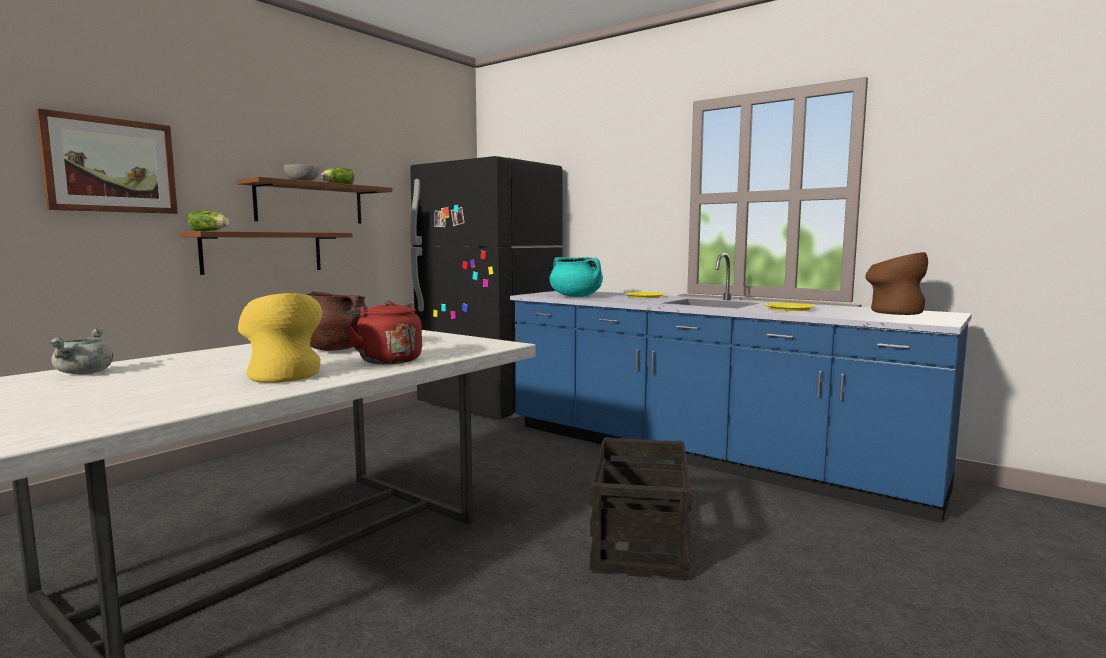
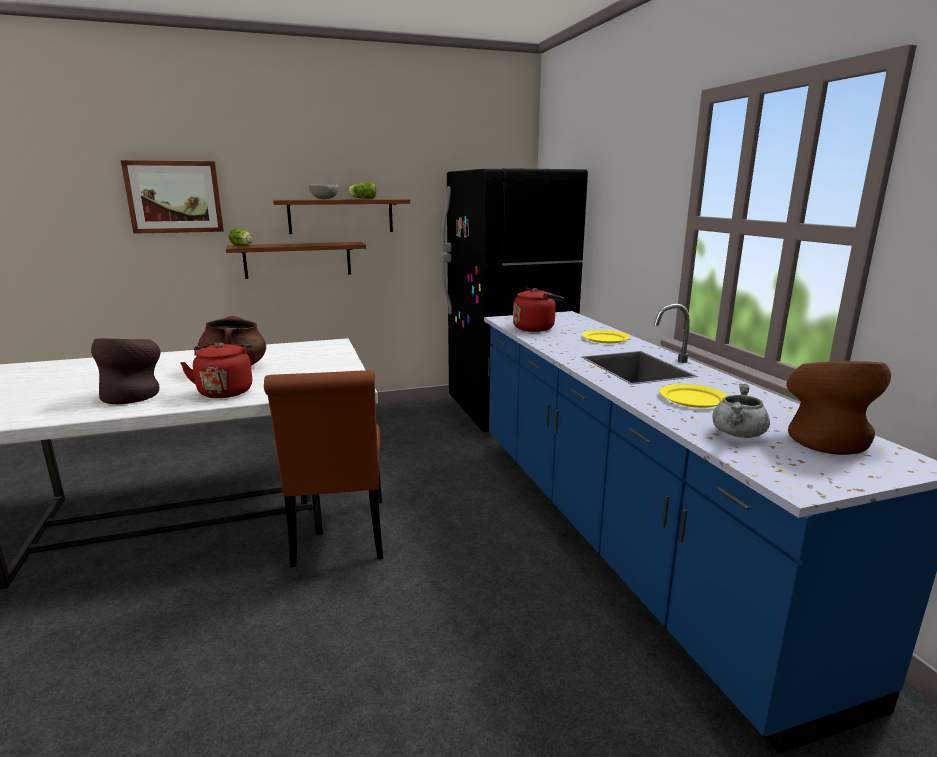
camera: 35 degrees right, 10 degrees up
grey cooking pot [48,328,113,374] -> grey cooking pot moved to [712,384,770,438]
yellow vase [238,293,322,383] -> brown vase [91,338,160,404]
turquoise cooking pot [549,257,603,297] -> red kettle [513,288,564,332]
crate [590,437,692,580] -> none
none -> brown chair [264,370,383,567]

